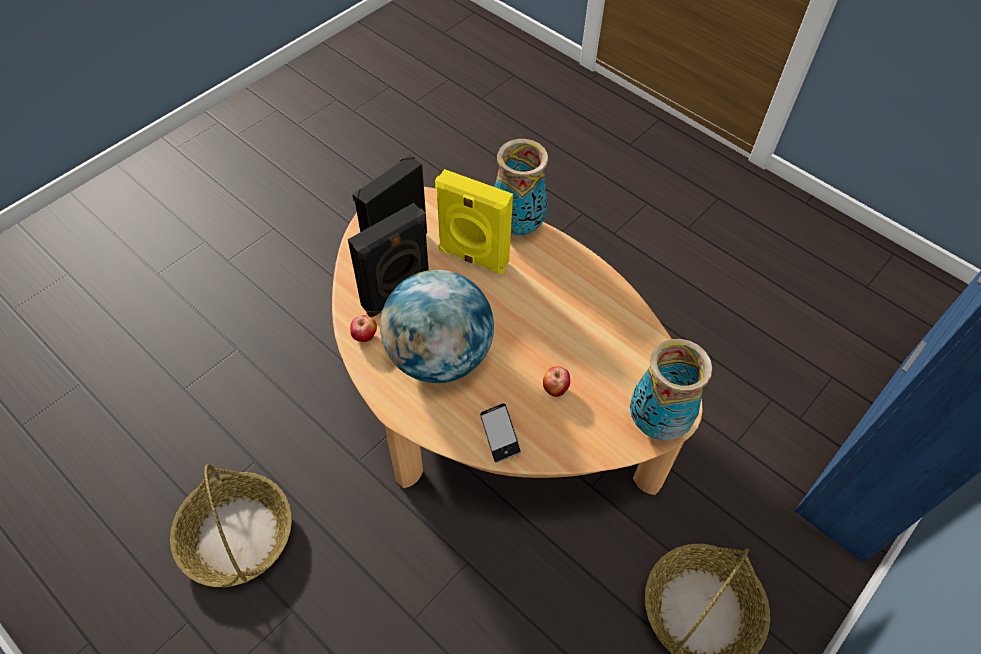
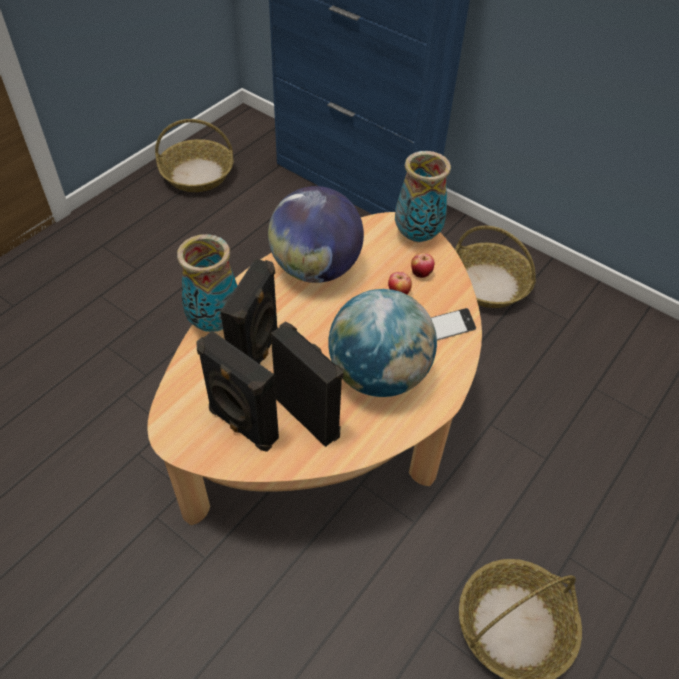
camera: 95 degrees left, 5 degrees down
apple [350,315,377,342] -> apple moved to [411,253,434,278]
yellow speaker [435,169,513,274] -> black speaker [220,258,278,364]
none -> basket [155,119,234,192]
none -> globe [268,186,364,283]

